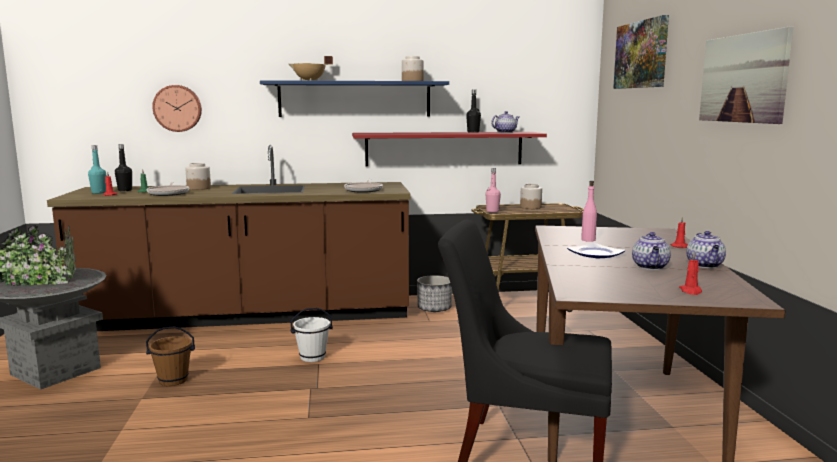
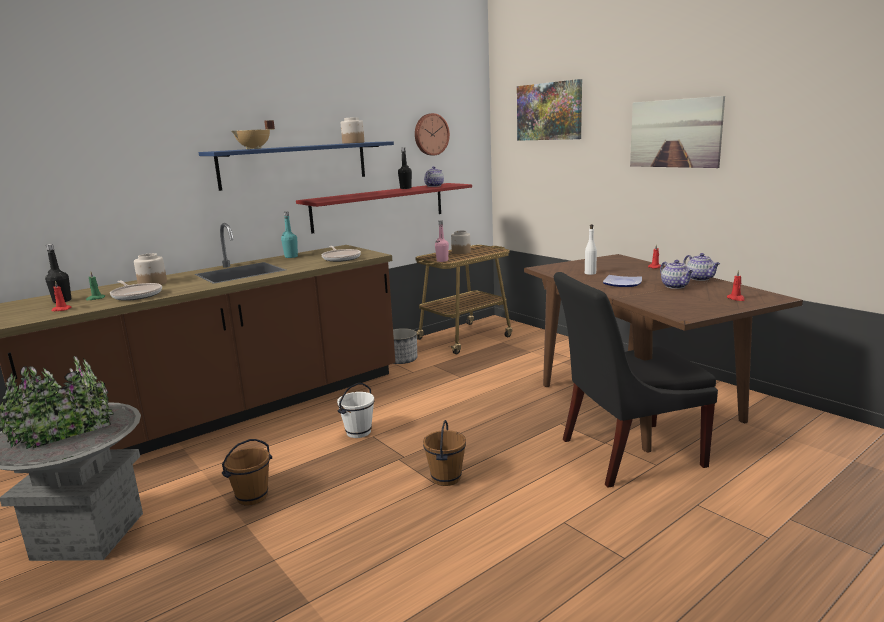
camera: 30 degrees left, 5 degrees up
turquoise bottle [88,145,106,194] -> turquoise bottle moved to [281,212,298,258]
wall clock [152,85,202,132] -> wall clock moved to [415,113,450,155]
pink bottle [581,181,597,242] -> white bottle [585,224,597,275]
none -> brown bucket [423,420,466,486]

